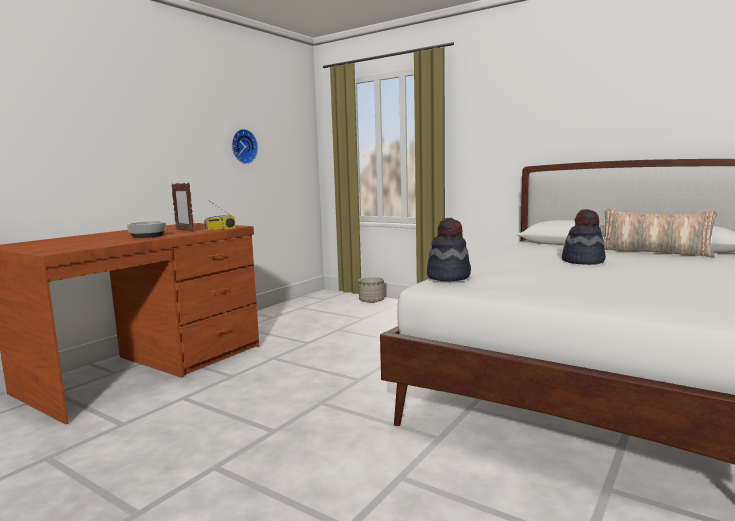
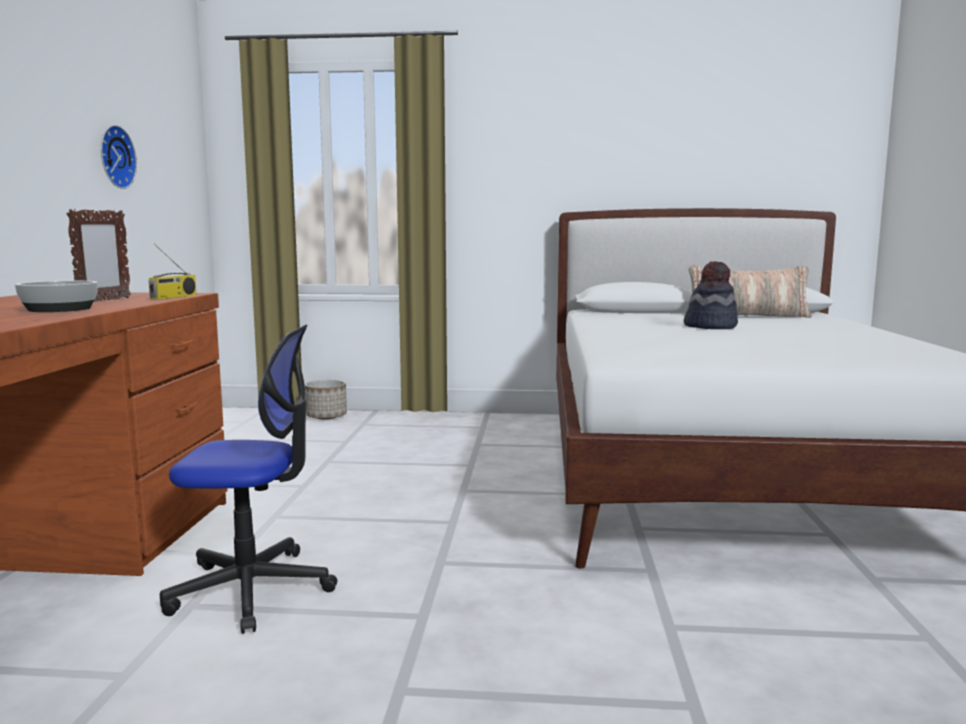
camera: 30 degrees left, 0 degrees up
picture frame [171,182,194,232] -> picture frame turned 90 degrees counterclockwise [66,209,131,302]
hat [427,218,471,281] -> none
none -> office chair [160,325,338,634]

